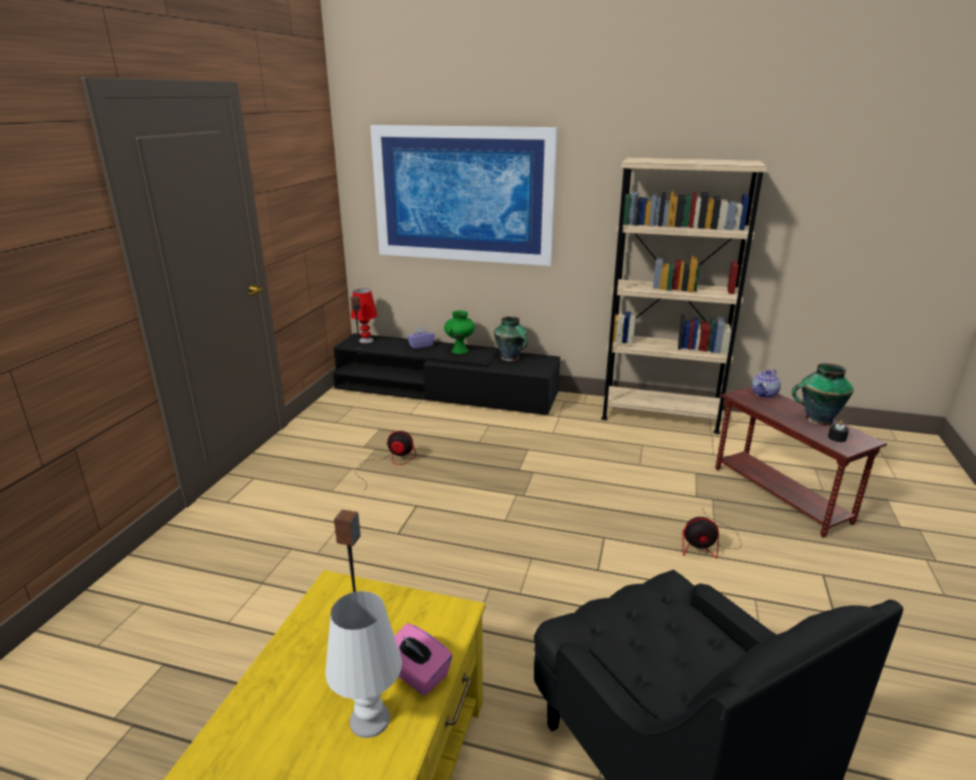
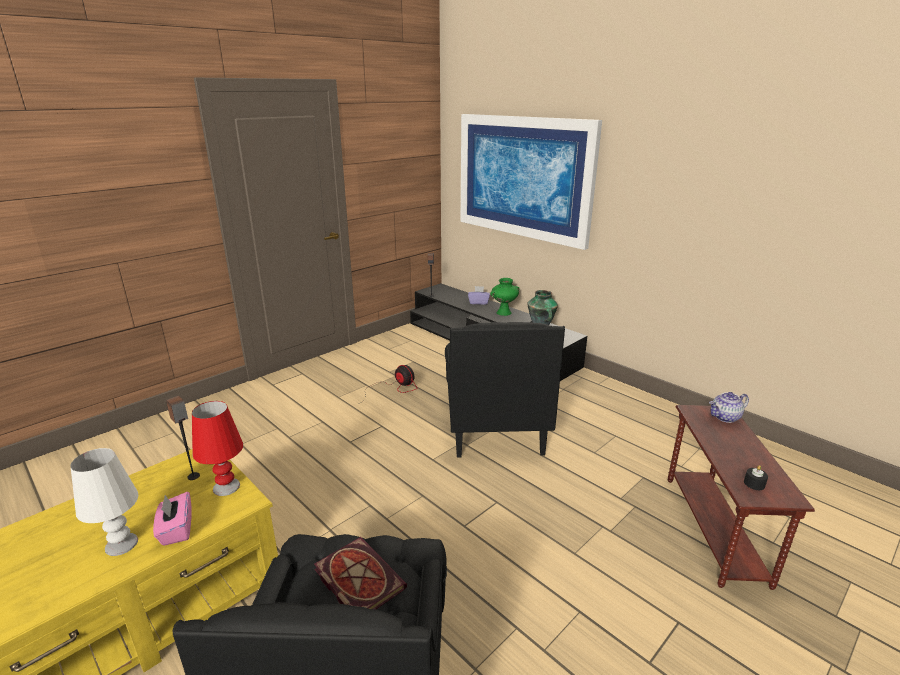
camera: 30 degrees right, 0 degrees up
red table lamp [351,288,377,343] -> red table lamp moved to [192,401,243,496]
beige bookcase [601,158,767,434] -> none
fan [682,508,742,558] -> none
vase [792,363,854,426] -> none
none -> book [314,537,407,609]
none -> black armchair [445,322,565,457]

